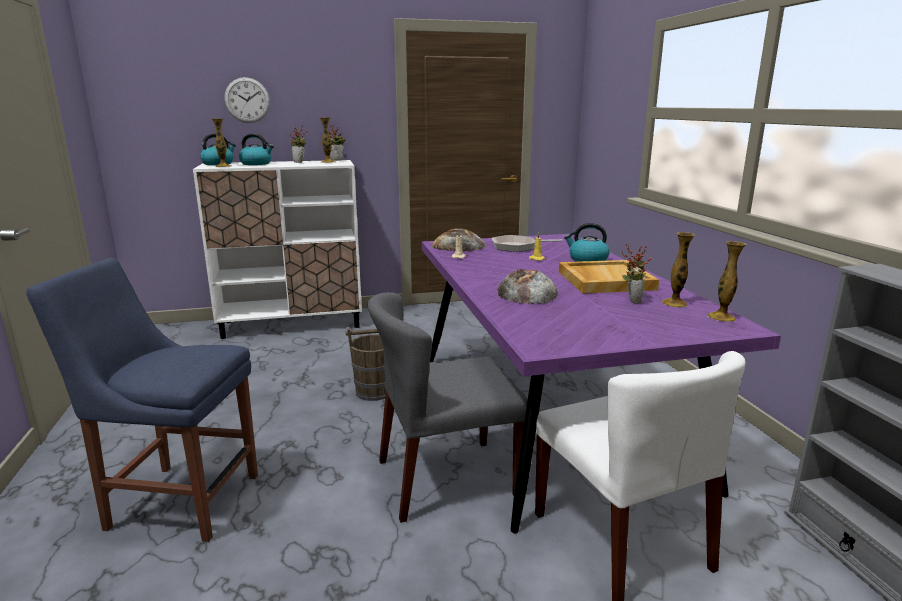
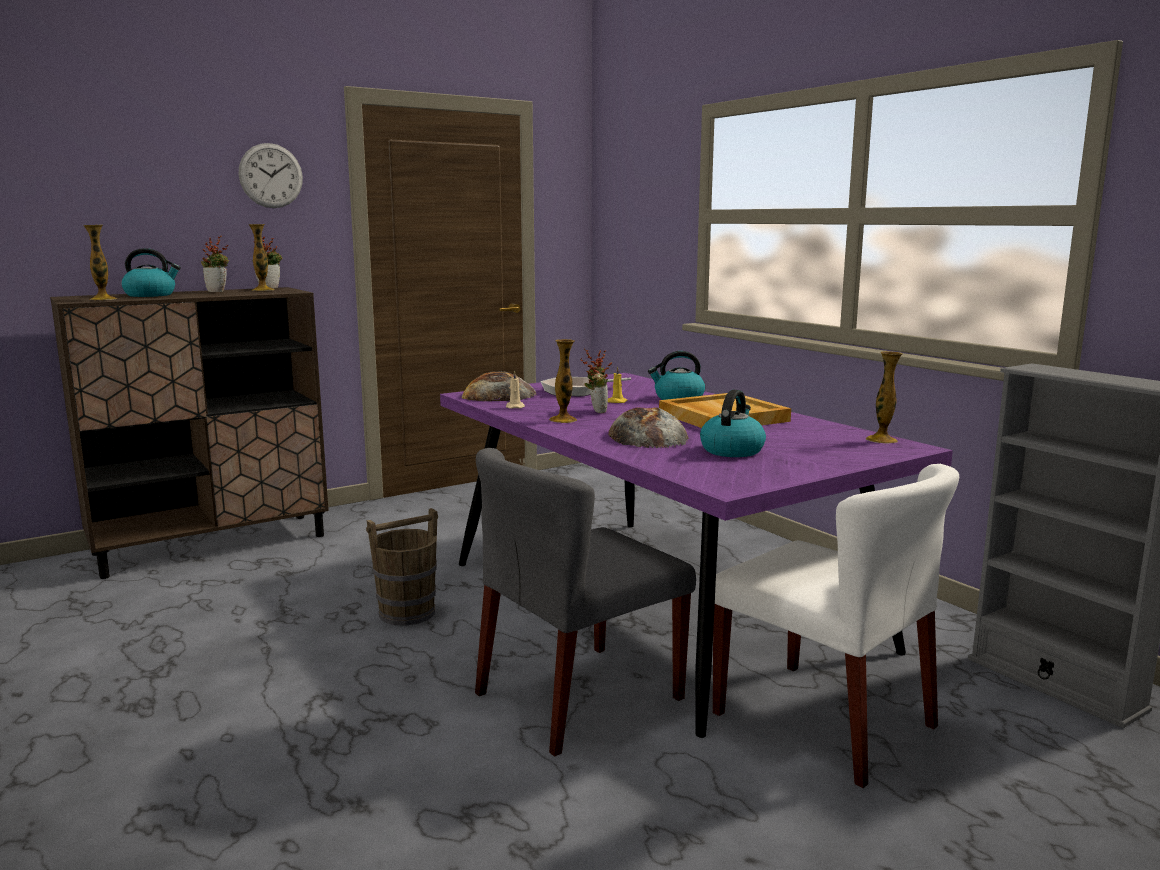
camera: 20 degrees left, 5 degrees down
blue chair [26,258,258,542] -> none
white cabinet [193,160,362,339] -> brown cabinet [50,287,329,579]
kettle [200,134,236,165] -> kettle moved to [700,390,766,457]
wall clock [224,77,270,123] -> wall clock moved to [239,143,303,208]
potted plant [621,243,652,304] -> potted plant moved to [580,349,612,413]
vase [661,232,695,308] -> vase moved to [549,339,577,423]

